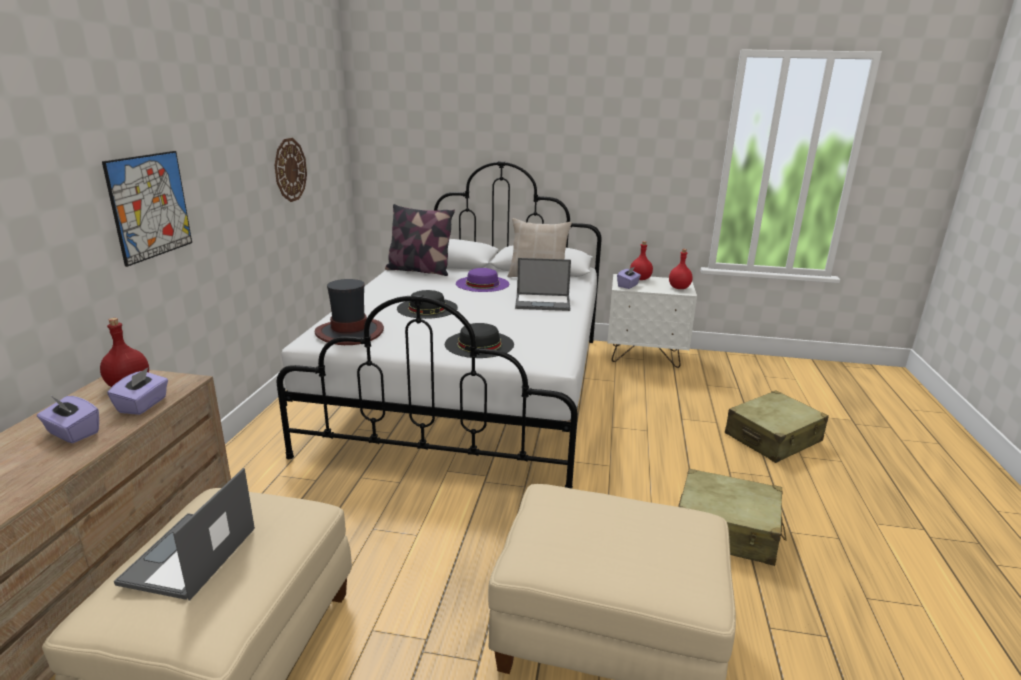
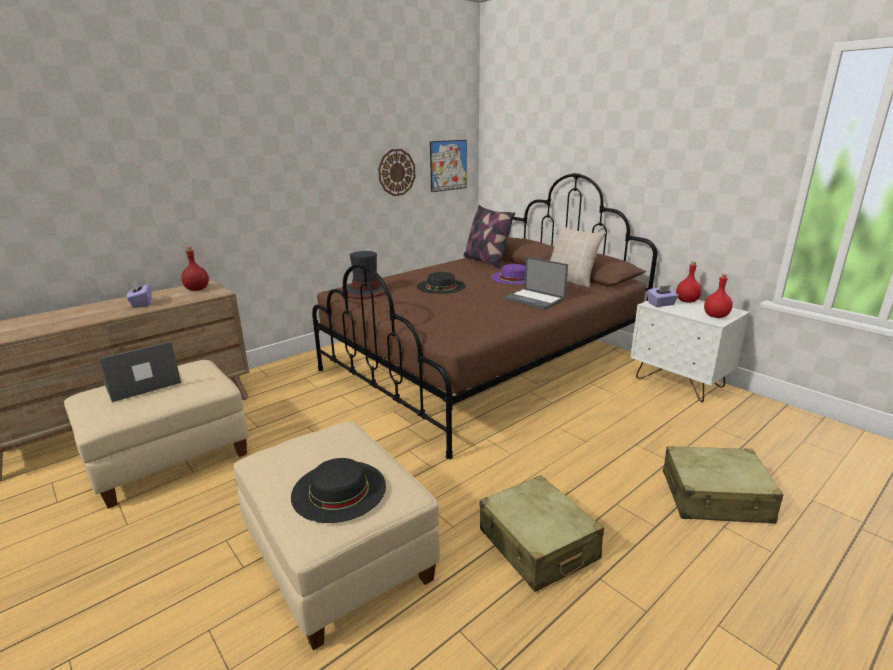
camera: 40 degrees right, 0 degrees up
picture [102,151,192,267] -> picture moved to [430,140,467,192]
purple tissue box [107,368,168,415] -> none
white bed [277,161,602,489] -> brown bed [312,173,657,459]
black hat [445,323,514,358] -> black hat moved to [291,458,386,523]

